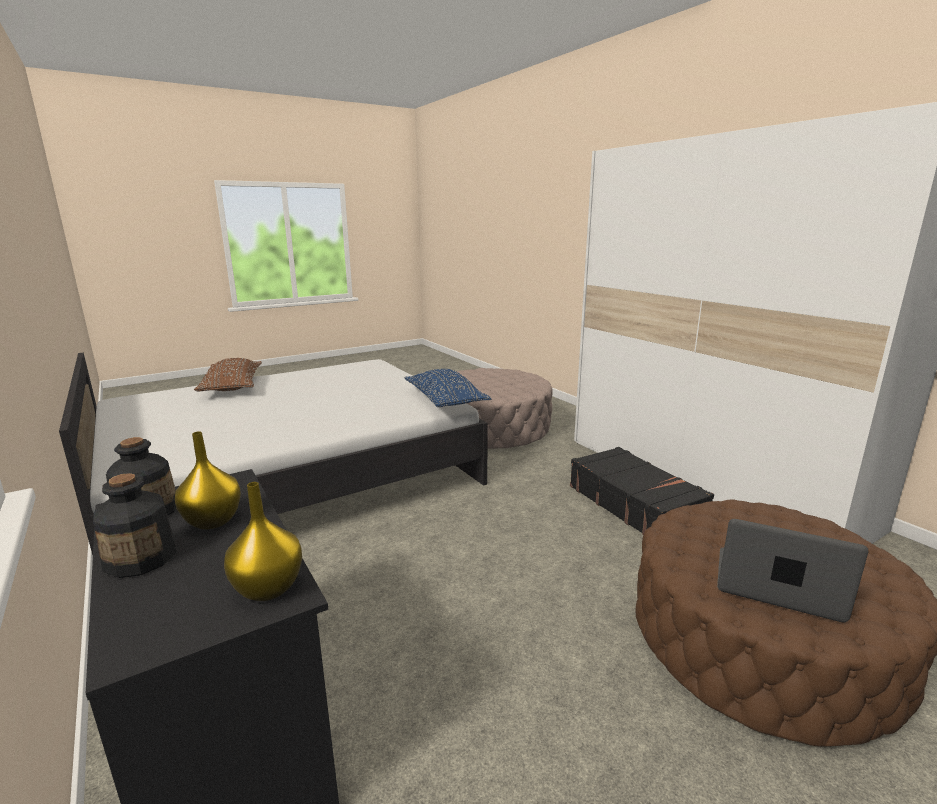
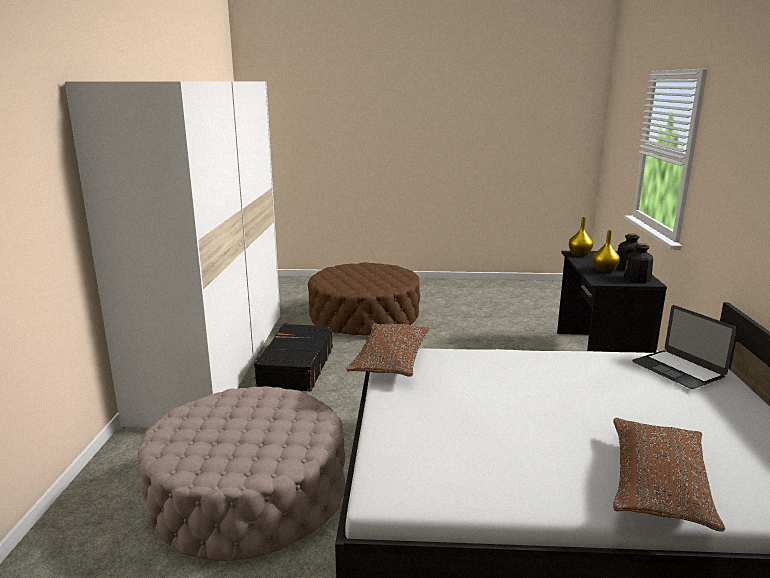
camera: 145 degrees left, 0 degrees up
blue pillow [404,369,491,407] -> brown pillow [346,324,429,377]
laptop [717,519,869,623] -> laptop moved to [632,305,736,389]

